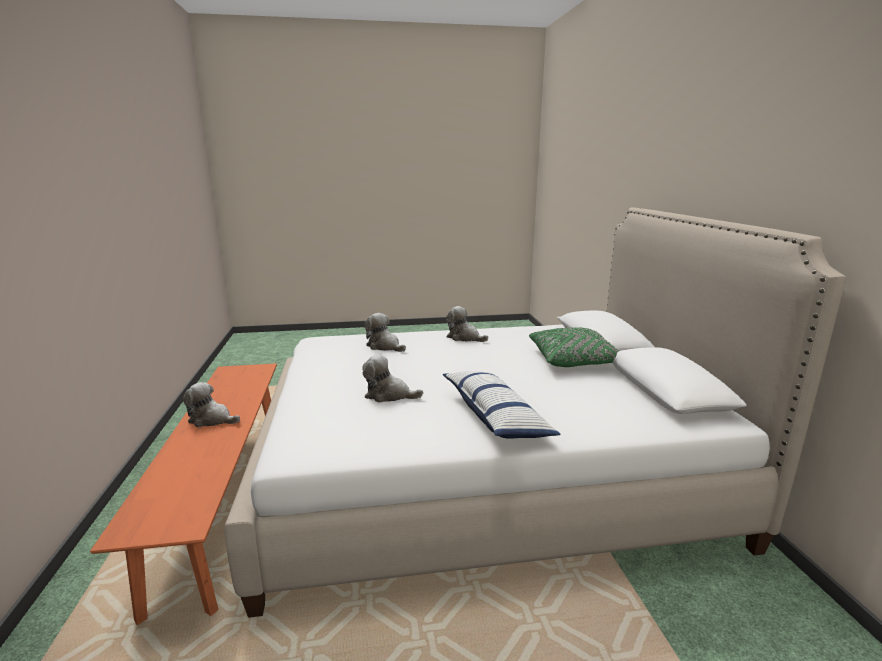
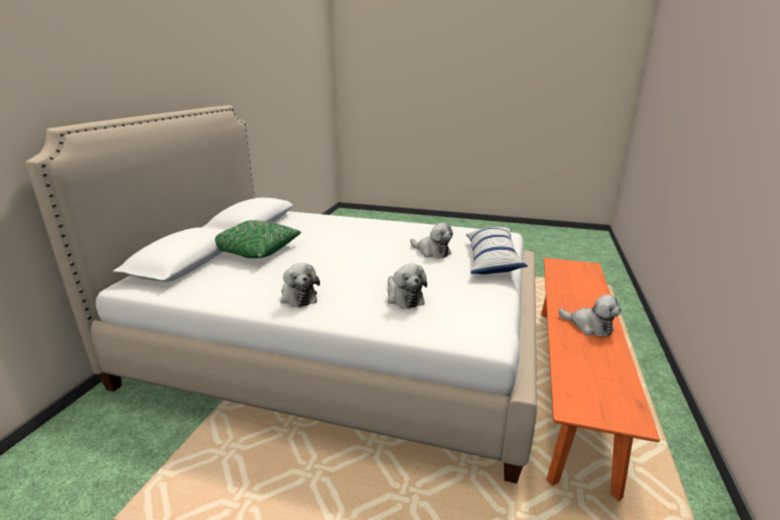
camera: 155 degrees left, 5 degrees up
pillow [443,371,560,439] -> pillow moved to [466,227,528,274]

